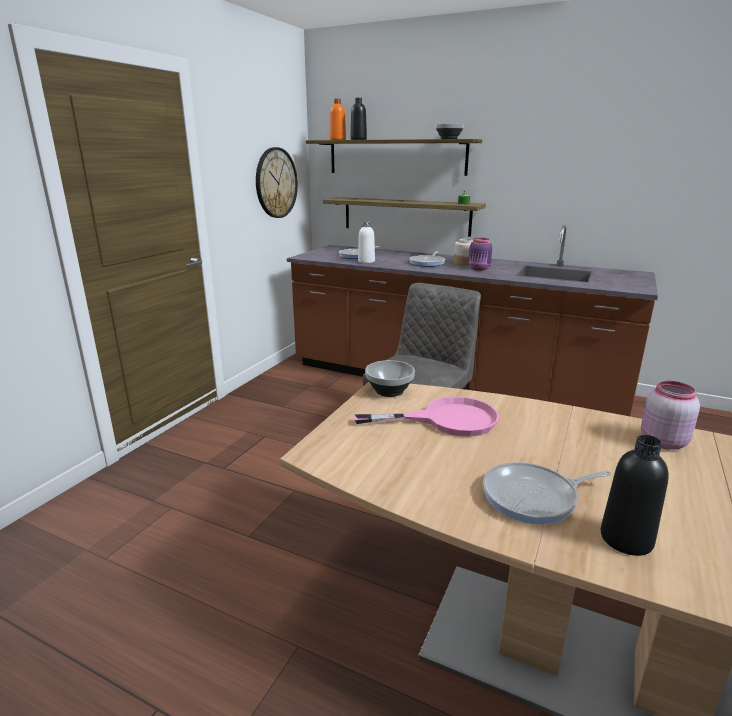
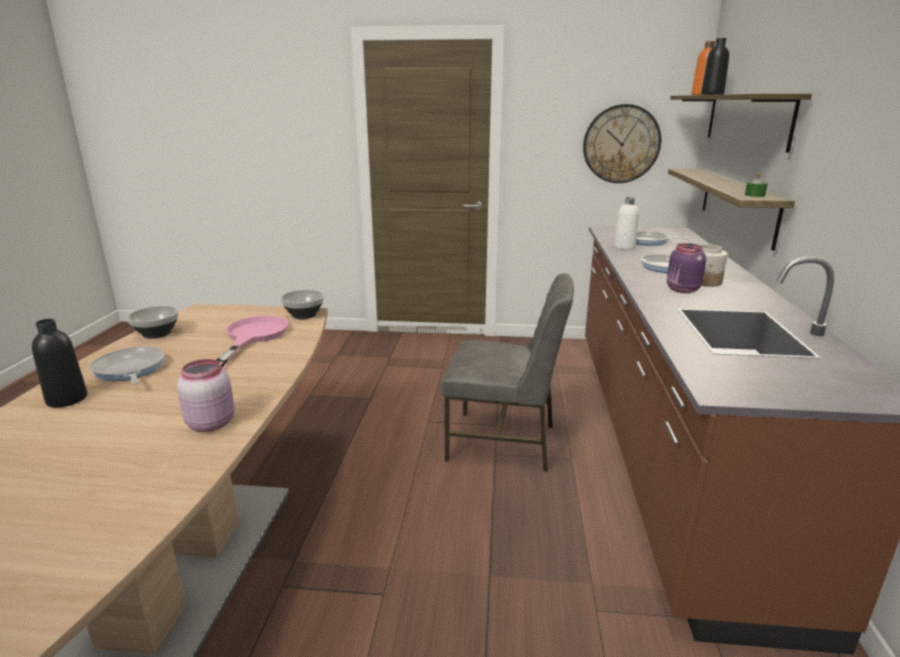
camera: 70 degrees right, 0 degrees up
pink frying pan [354,396,499,437] -> pink frying pan turned 150 degrees counterclockwise [216,316,288,368]
bowl [436,124,464,139] -> bowl moved to [127,306,178,339]

